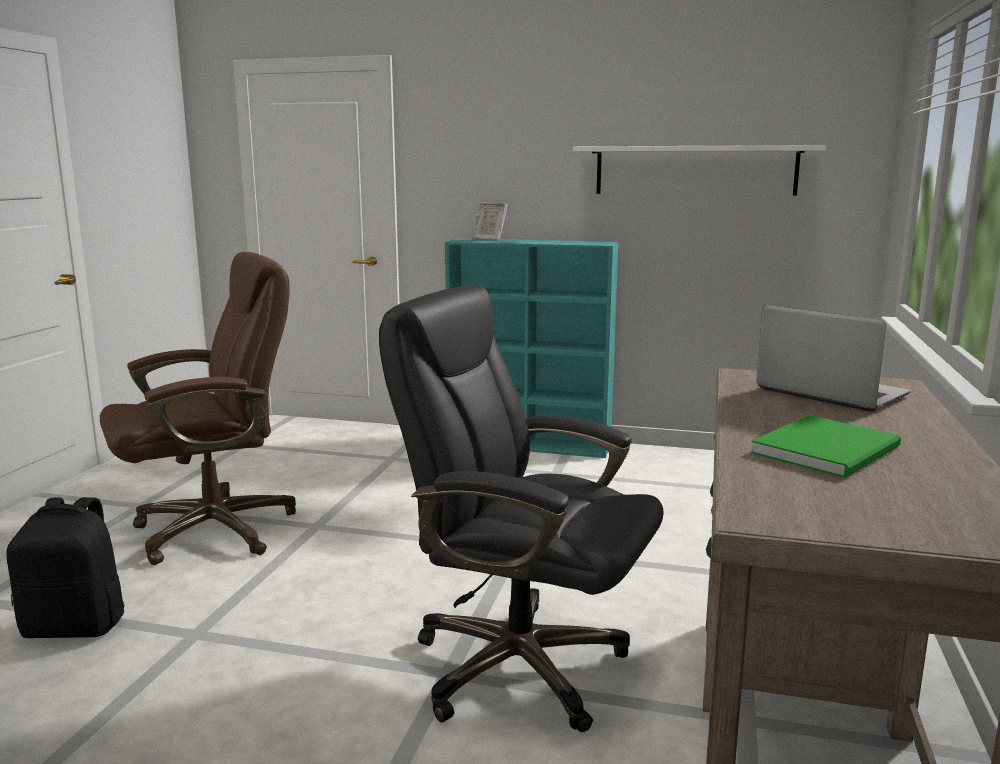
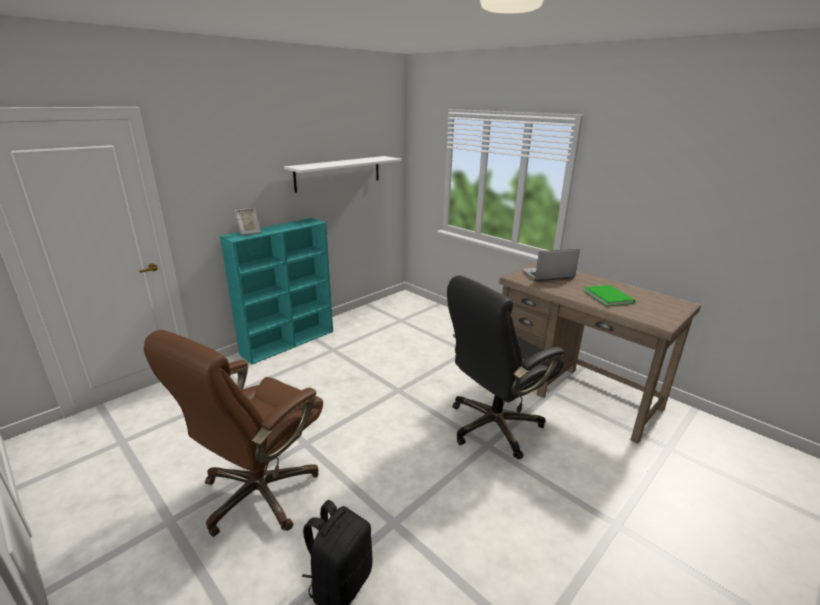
camera: 60 degrees left, 10 degrees up
brown office chair [100,252,296,565] -> brown office chair turned 150 degrees counterclockwise [144,330,323,537]

